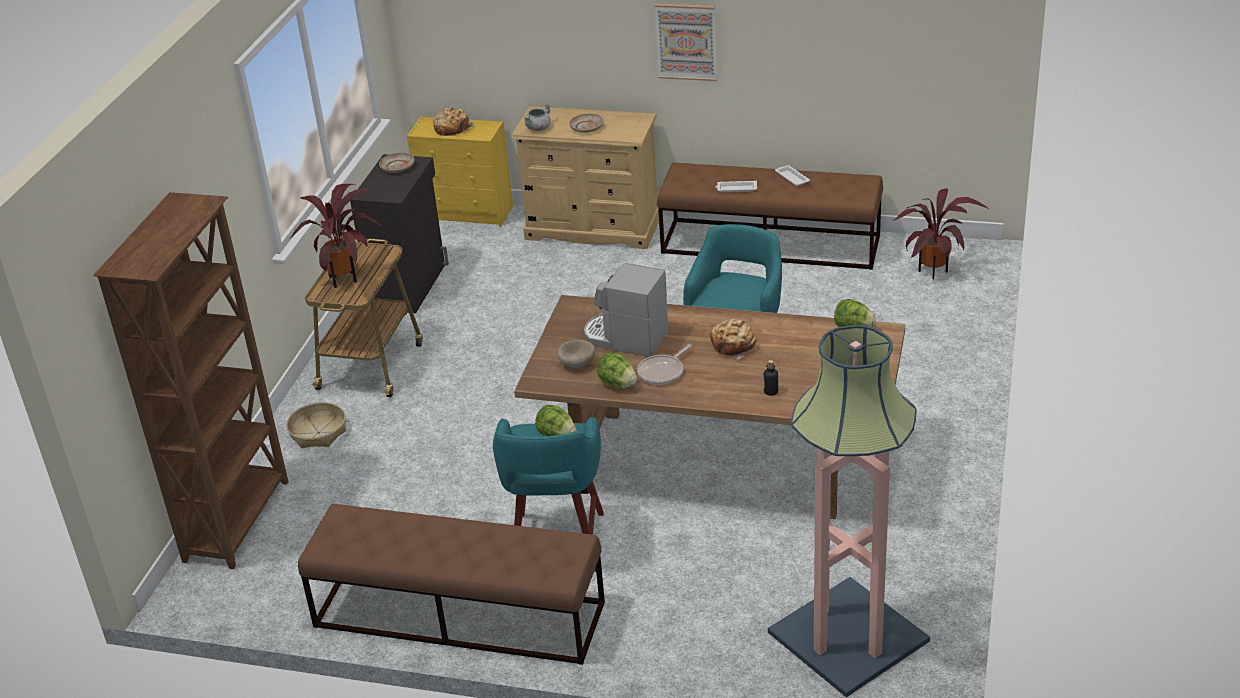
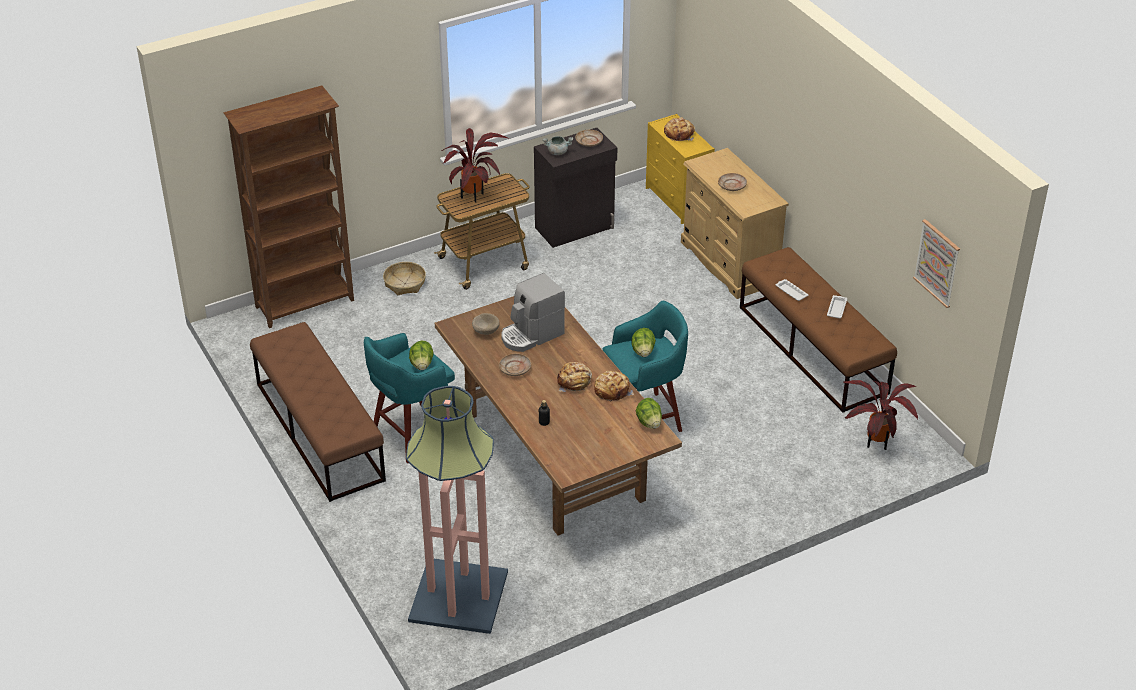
camera: 45 degrees right, 5 degrees up
grey cooking pot [524,103,551,131] -> grey cooking pot moved to [543,136,573,155]
coffee machine [584,263,668,357] -> coffee machine turned 105 degrees counterclockwise [501,273,565,352]
lettuce [597,352,637,388] -> lettuce moved to [631,328,656,357]
frying pan [637,344,692,385] -> beige plate [499,354,531,376]
picture [654,4,717,81] -> picture moved to [913,219,960,308]
none -> bread [594,371,634,402]

